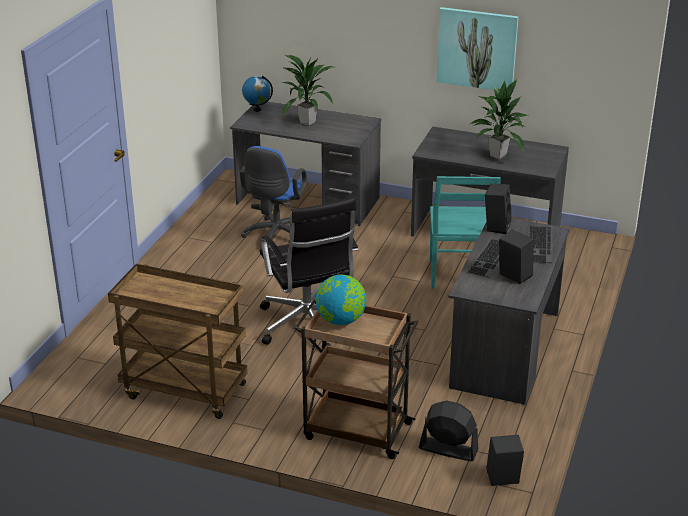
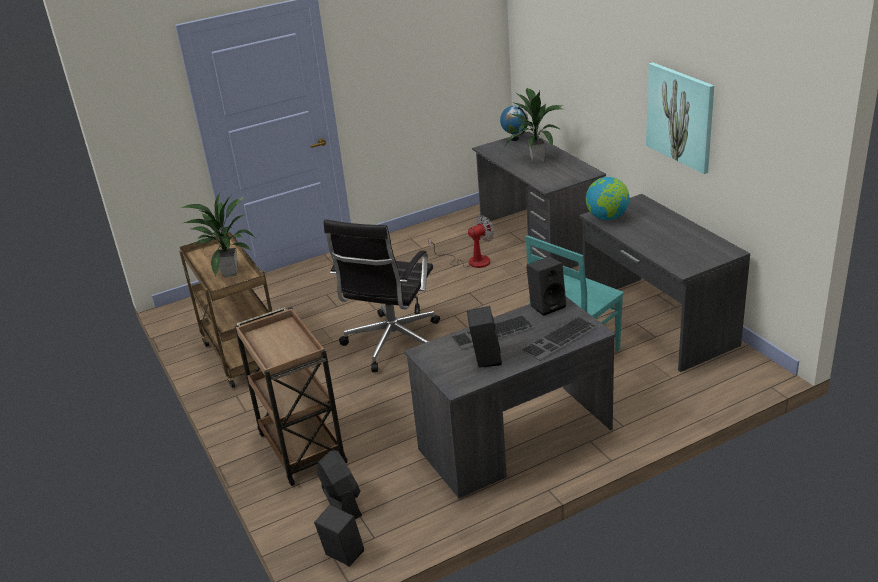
camera: 45 degrees right, 0 degrees up
blue office chair [240,146,307,248] -> fan [428,215,494,268]
globe [316,275,366,325] -> globe moved to [586,177,630,220]
potted plant [470,78,527,159] -> potted plant moved to [179,192,257,277]

